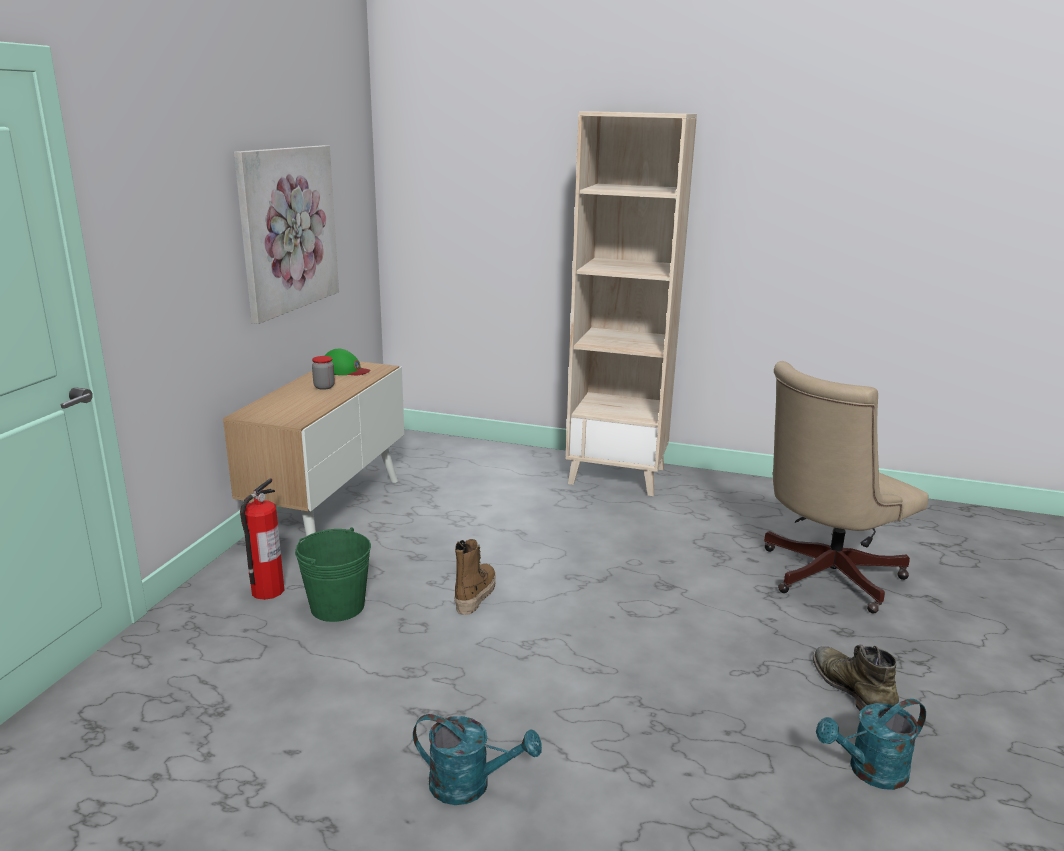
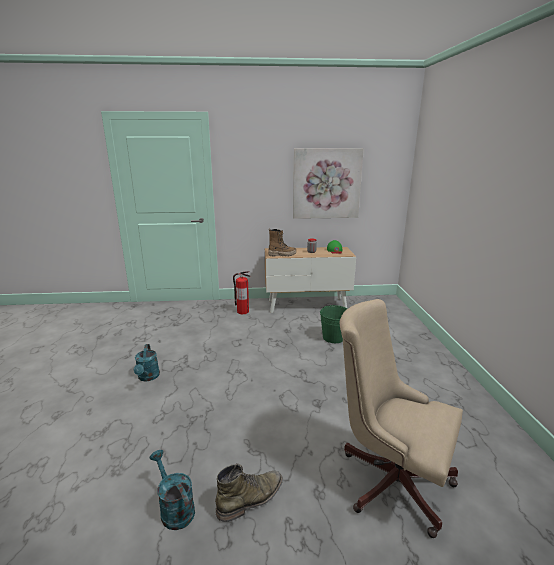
camera: 70 degrees right, 0 degrees up
green bucket [295,527,371,622] -> green bucket moved to [320,305,347,343]
boot [455,539,495,615] -> boot moved to [268,228,296,256]
beige bookcase [565,112,697,496] -> none

